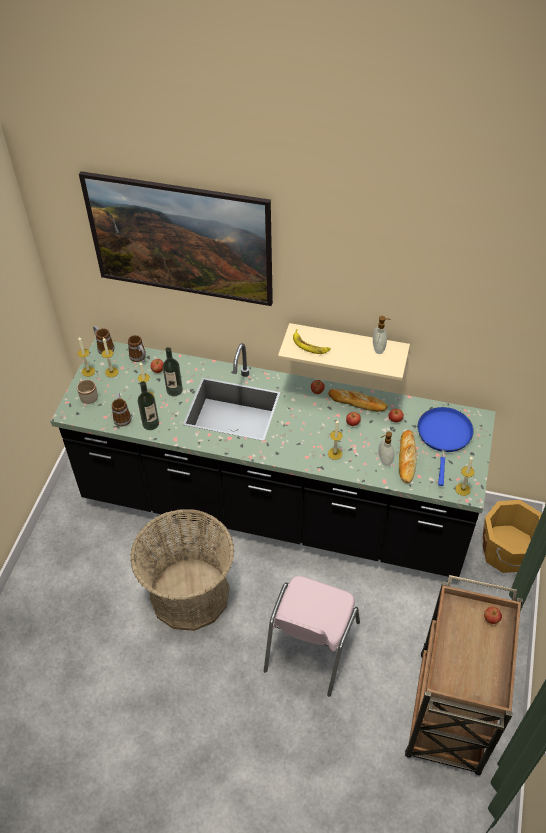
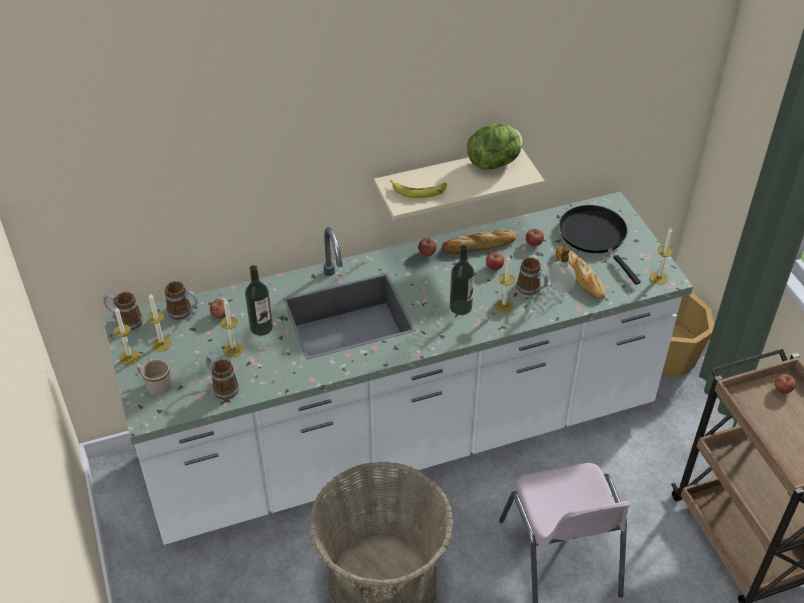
camera: 35 degrees left, 5 degrees down
black counter [50,338,496,577] -> white counter [103,192,693,545]
picture [79,171,273,306] -> none
bottle [138,381,159,430] -> bottle moved to [450,245,474,315]
soap dispenser [373,316,391,354] -> lettuce [467,124,523,170]
blue frying pan [418,407,474,486] -> black frying pan [559,205,641,285]
none -> mug [517,257,548,296]

